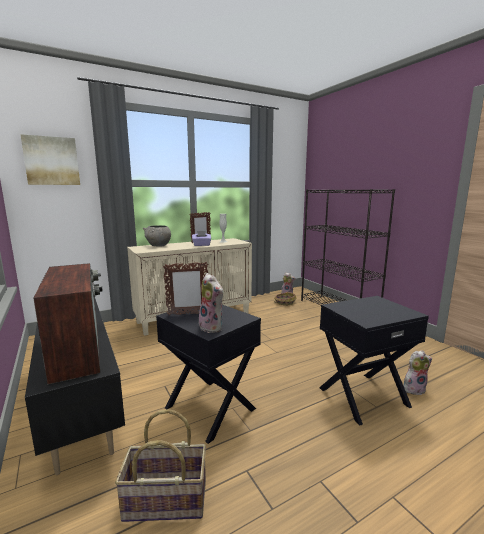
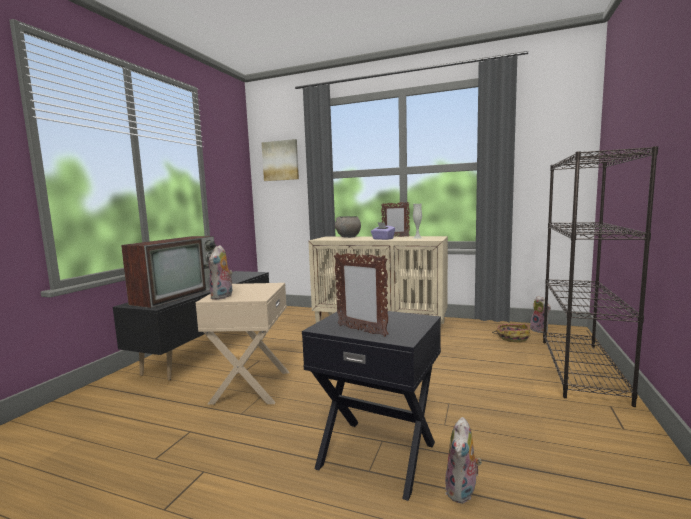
camera: 50 degrees right, 5 degrees down
basket [115,409,206,522] -> none
black side table [156,305,261,444] -> beige side table [196,283,289,404]
picture frame [163,261,208,315] -> picture frame moved to [334,252,389,337]
plush toy [404,350,432,395] -> plush toy turned 75 degrees clockwise [445,417,482,504]

